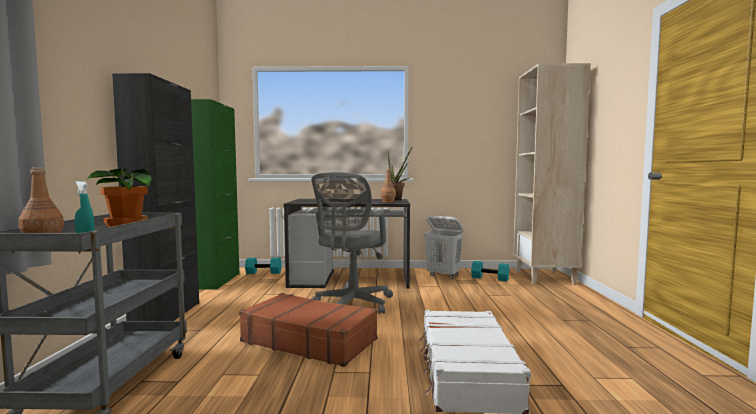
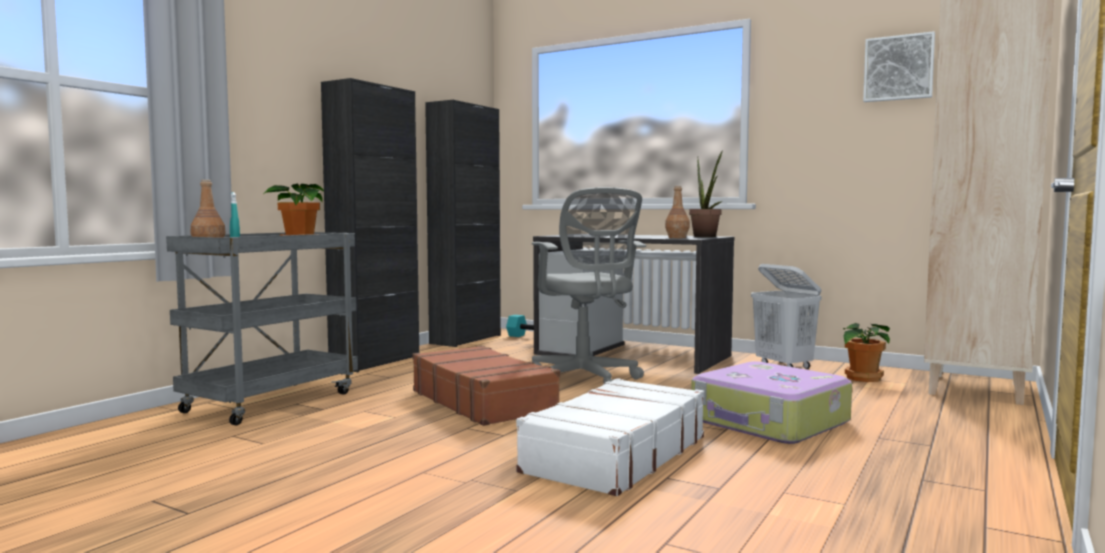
camera: 30 degrees right, 0 degrees up
green cabinet [191,99,239,290] -> black cabinet [425,100,501,347]
grey office chair [309,172,393,314] -> grey office chair turned 75 degrees counterclockwise [532,187,646,383]
turquoise dumbbell [471,261,509,282] -> potted plant [843,323,890,382]
none -> suitcase [691,361,852,444]
none -> picture [863,31,935,102]

